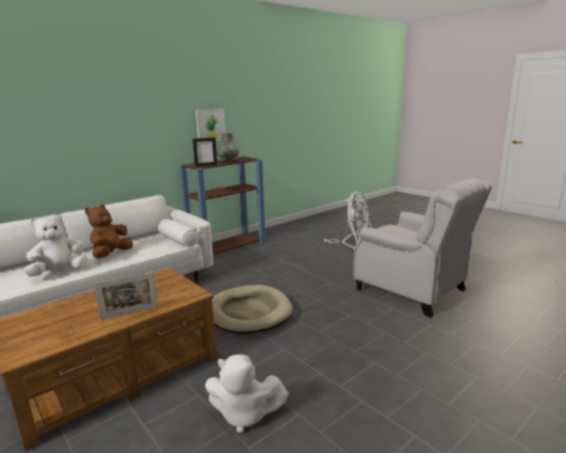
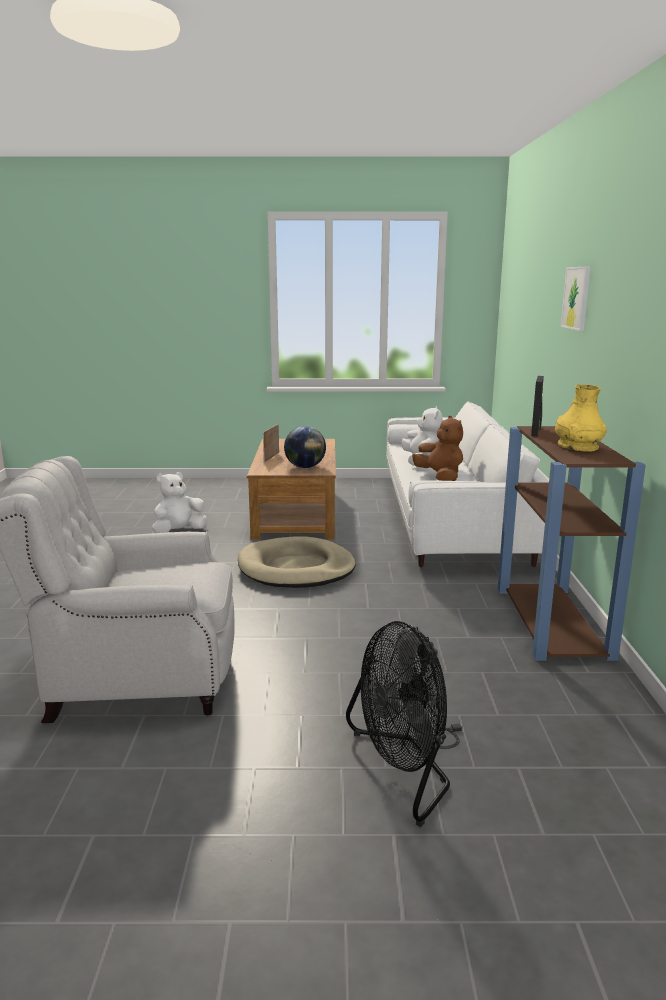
camera: 130 degrees right, 0 degrees up
picture [196,109,226,141] -> picture moved to [561,267,590,331]
grey vase [217,134,239,161] -> yellow vase [555,384,606,452]
white fan [324,191,372,249] -> black fan [346,621,463,827]
none -> globe [284,426,326,468]

